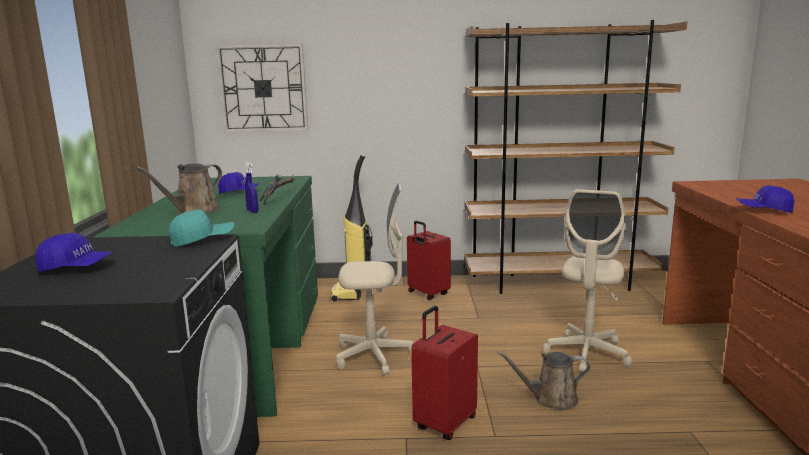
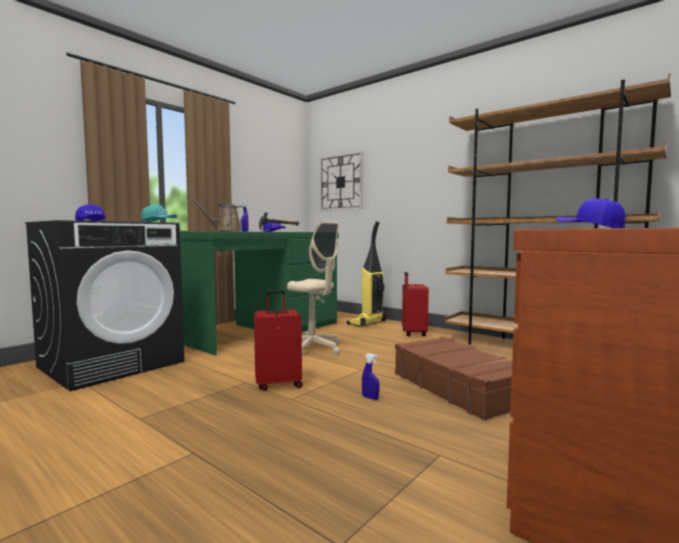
camera: 40 degrees right, 10 degrees down
brown watering can [497,351,591,410] -> blue spray bottle [362,353,379,400]
beige office chair [543,189,632,373] -> brown suitcase [395,337,512,420]

